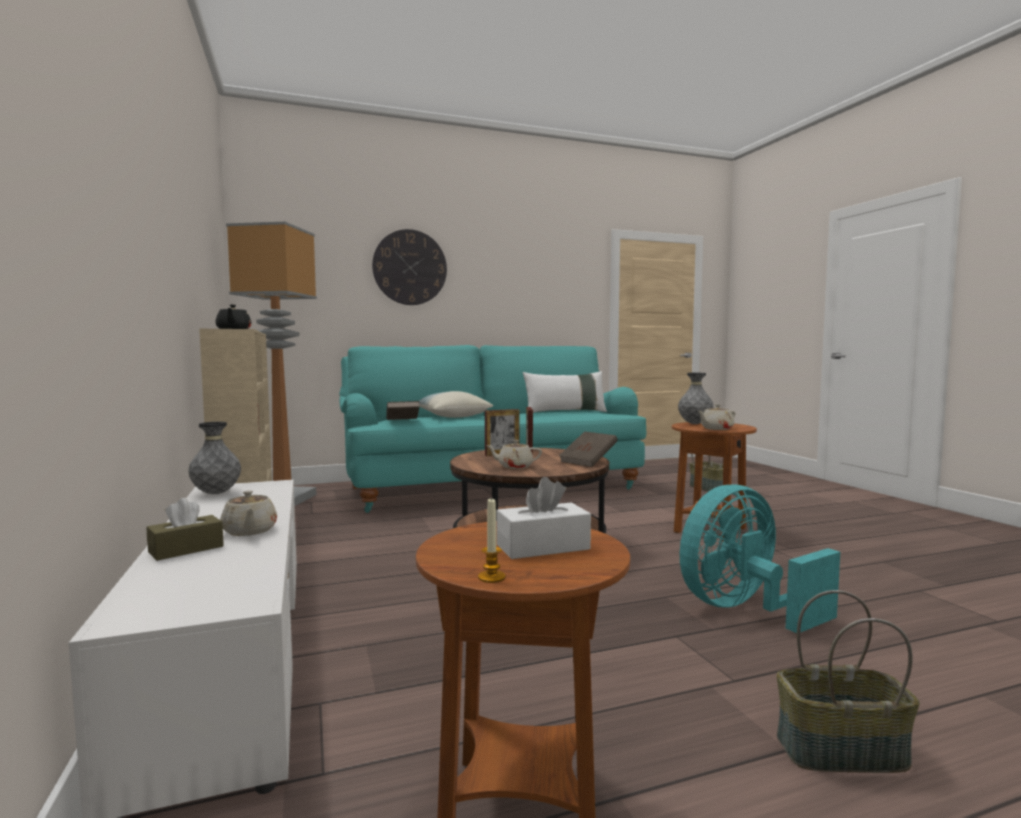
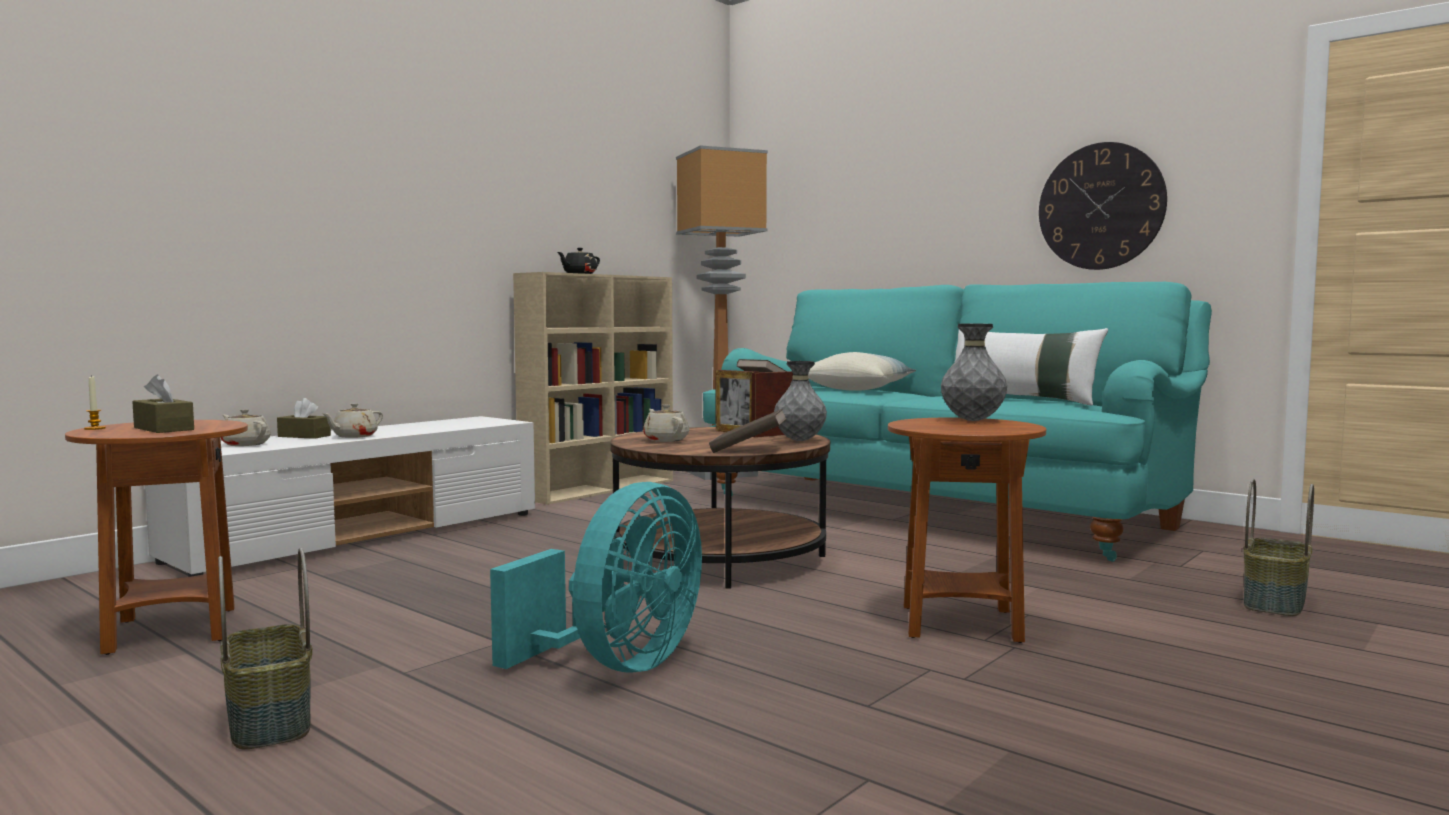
camera: 60 degrees right, 0 degrees up
grey vase [188,422,241,494] -> grey vase moved to [774,361,827,441]
wall clock [372,229,447,305] -> wall clock moved to [1039,142,1167,270]
white tissue box [497,477,591,559] -> brown tissue box [132,374,194,433]
turquoise fan [680,484,840,633] -> turquoise fan turned 90 degrees clockwise [490,482,702,673]
beige teapot [698,404,735,430] -> beige teapot moved to [221,409,271,446]

